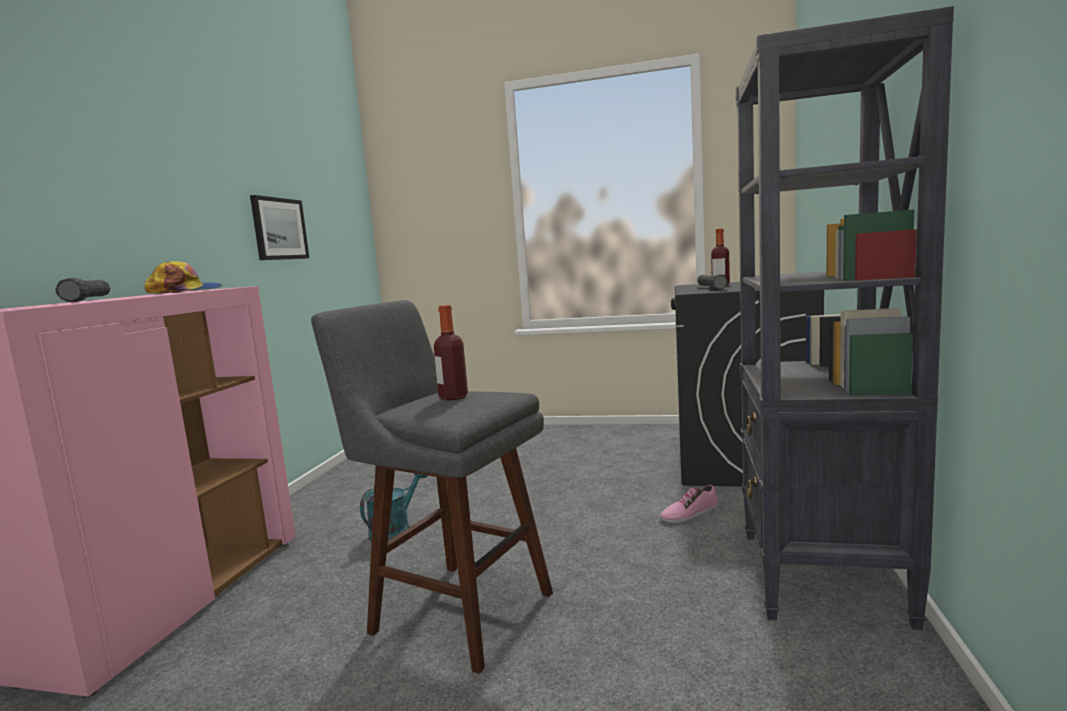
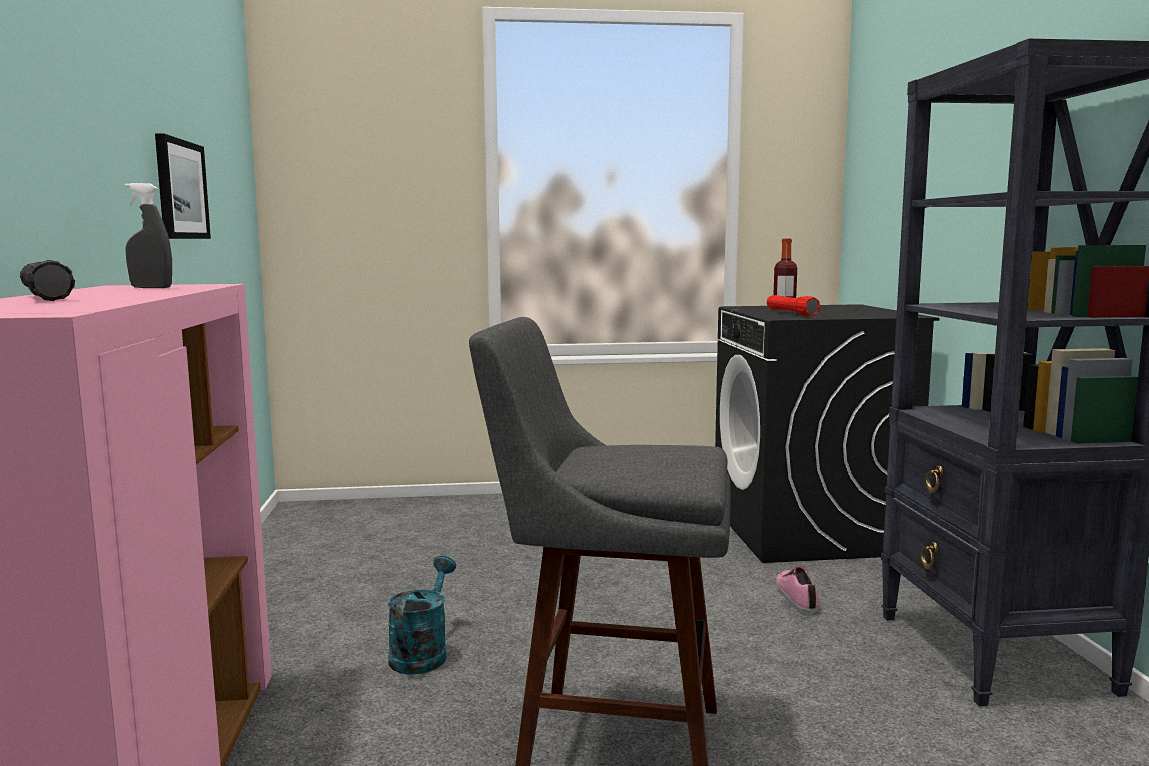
camera: 20 degrees left, 0 degrees up
cap [144,261,222,293] -> grey spray bottle [125,183,172,288]
bottle [434,305,468,400] -> none
shoe [660,485,718,523] -> shoe turned 135 degrees clockwise [776,566,820,613]
black flashlight [697,274,727,290] -> red flashlight [767,295,820,316]

